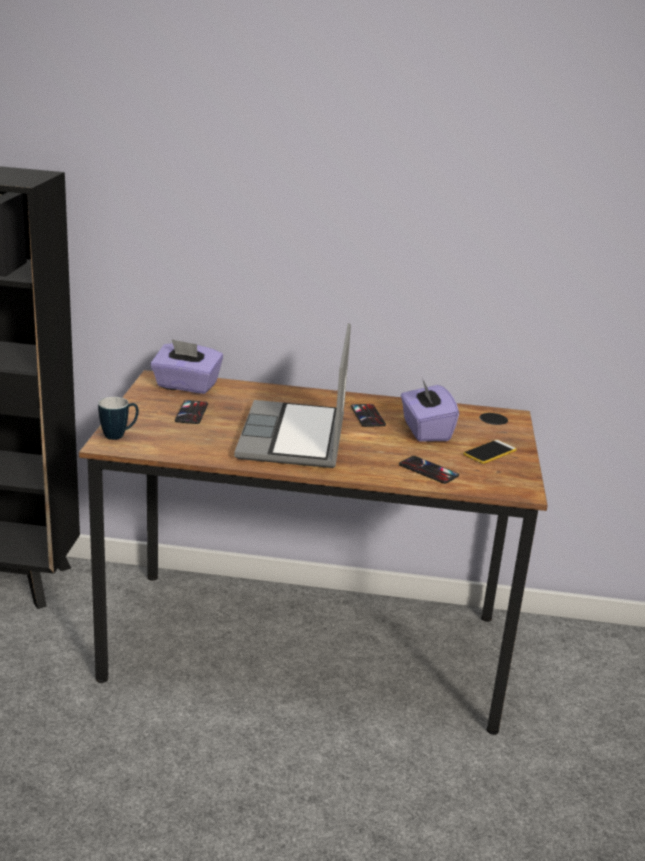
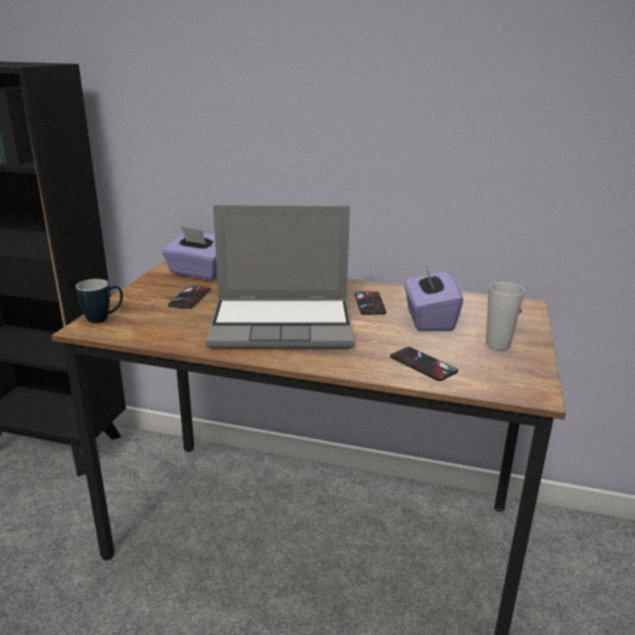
camera: 10 degrees right, 0 degrees up
laptop [234,323,351,468] -> laptop turned 105 degrees counterclockwise [206,205,354,349]
phone [463,440,517,464] -> cup [486,282,525,350]

